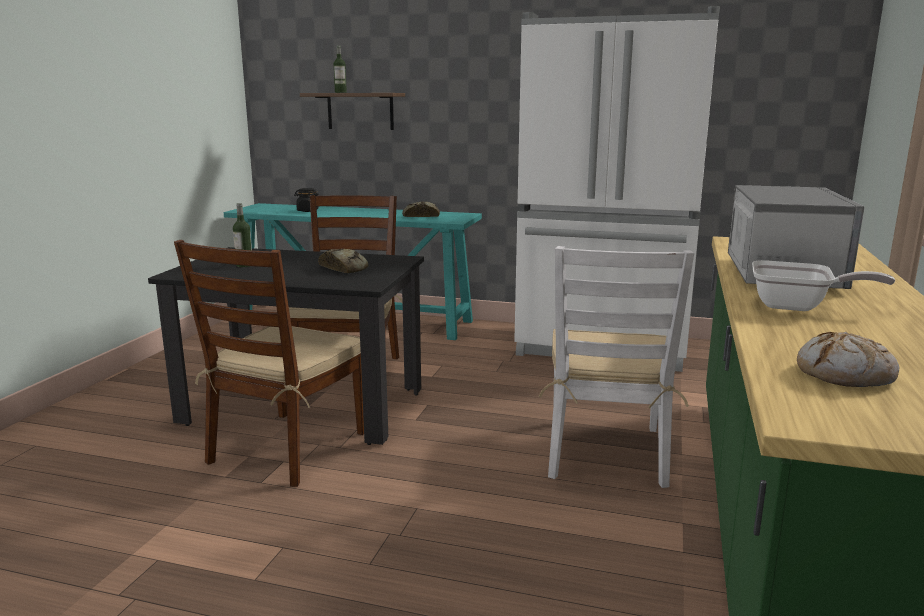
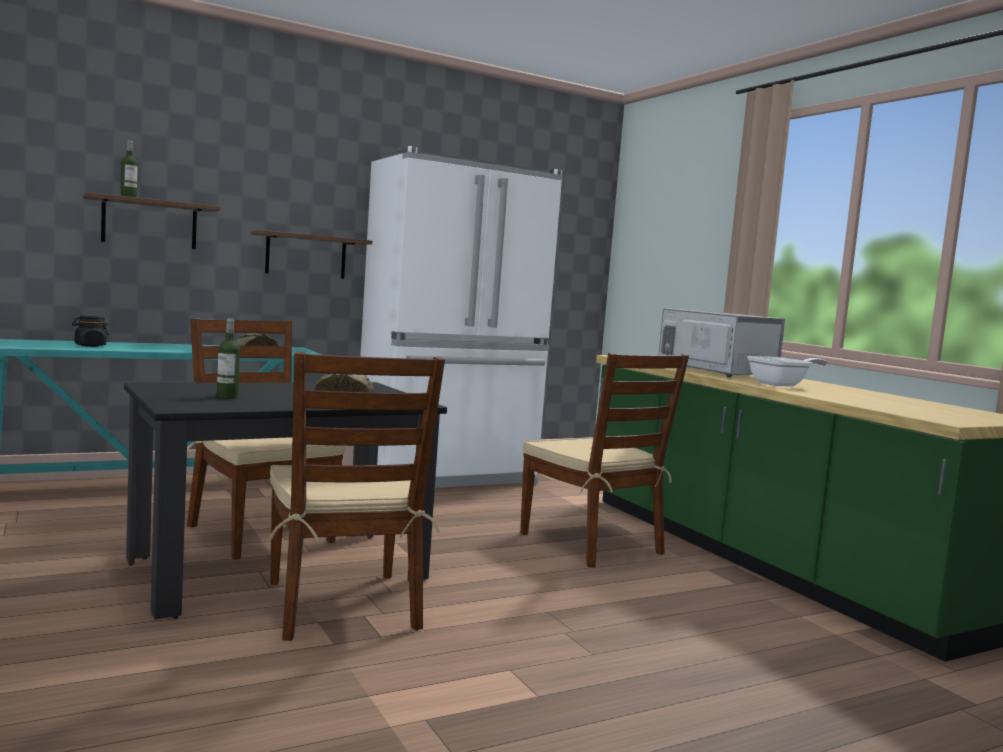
camera: 45 degrees left, 10 degrees down
white chair [539,246,694,488] -> brown chair [520,353,689,568]
bread [797,332,899,387] -> none
none -> shelf [251,230,372,279]

